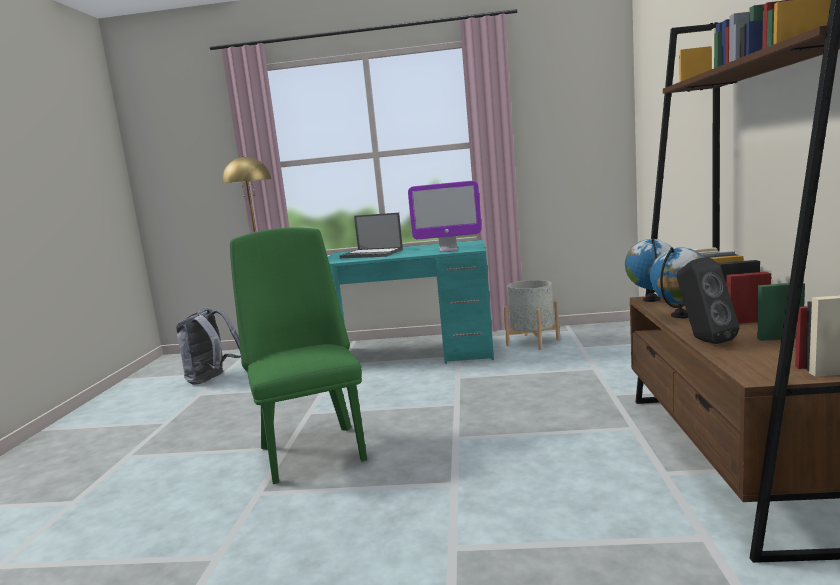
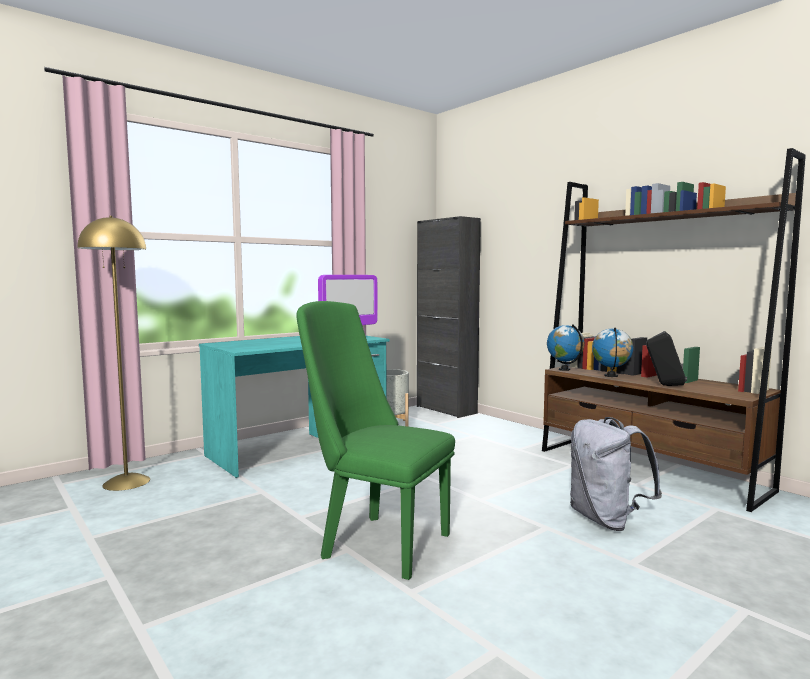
camera: 45 degrees left, 5 degrees down
grey backpack [176,308,241,385] -> grey backpack moved to [570,417,662,531]
laptop [339,213,403,258] -> none
none -> black cabinet [417,216,481,418]

